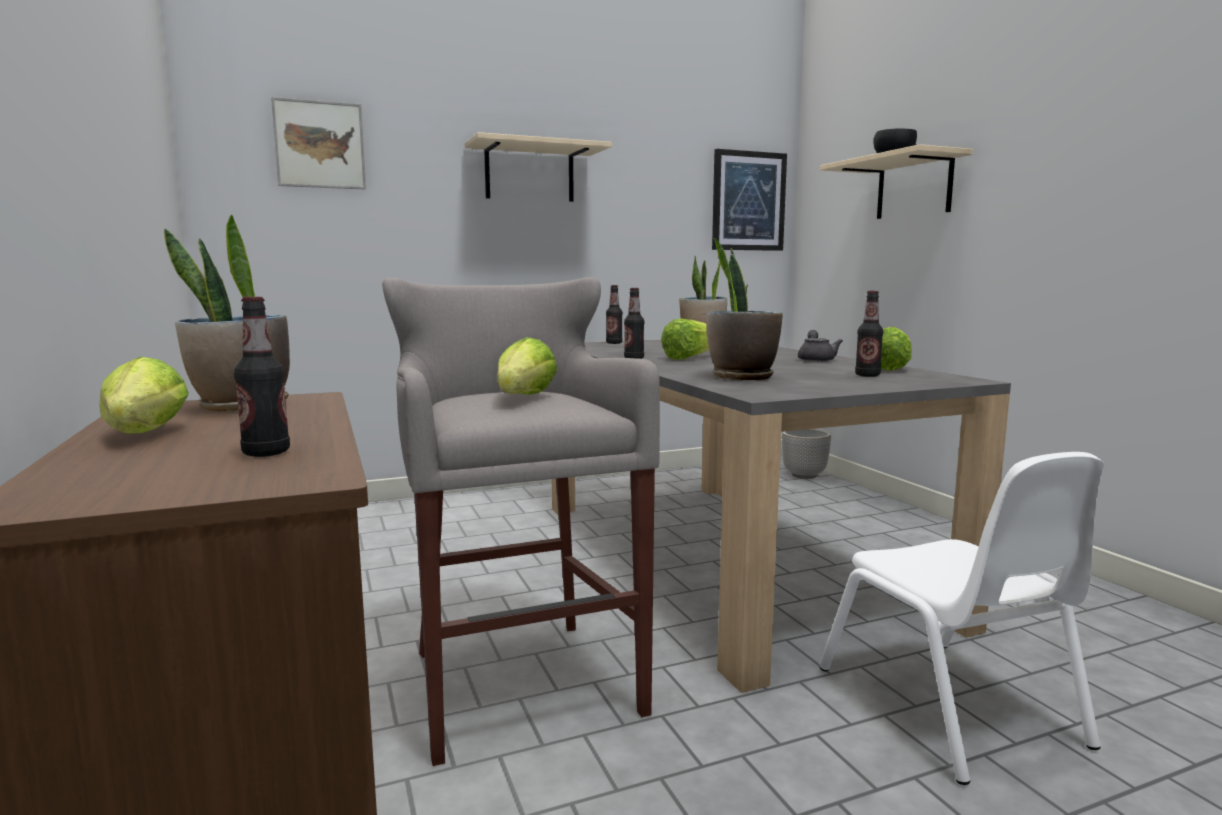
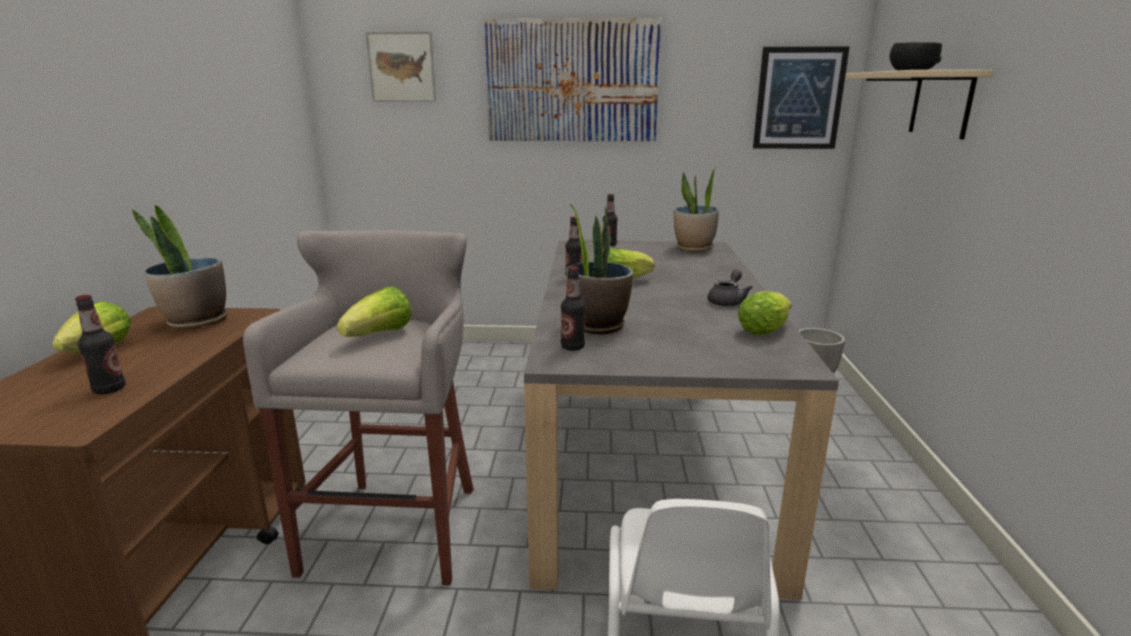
camera: 25 degrees right, 10 degrees up
beige shelf [465,132,612,202] -> picture [484,18,662,141]
bottle [855,291,883,377] -> bottle moved to [561,266,585,351]

